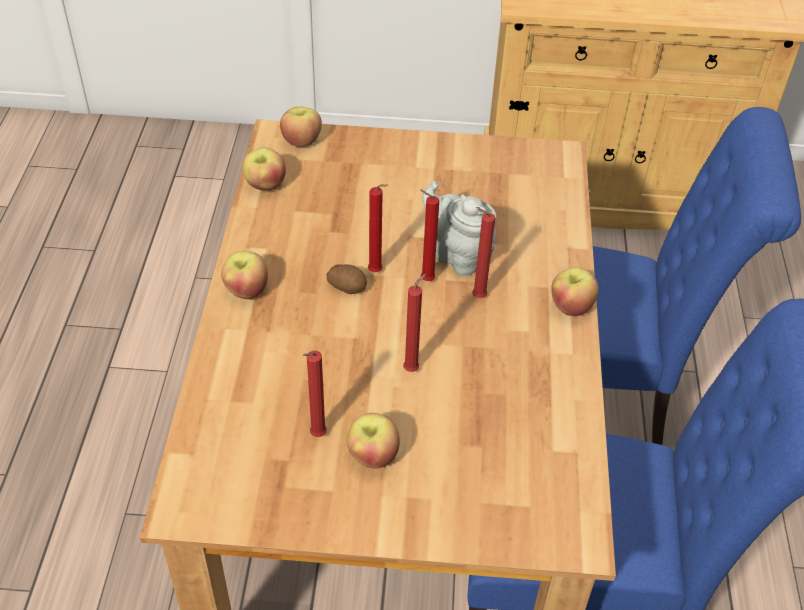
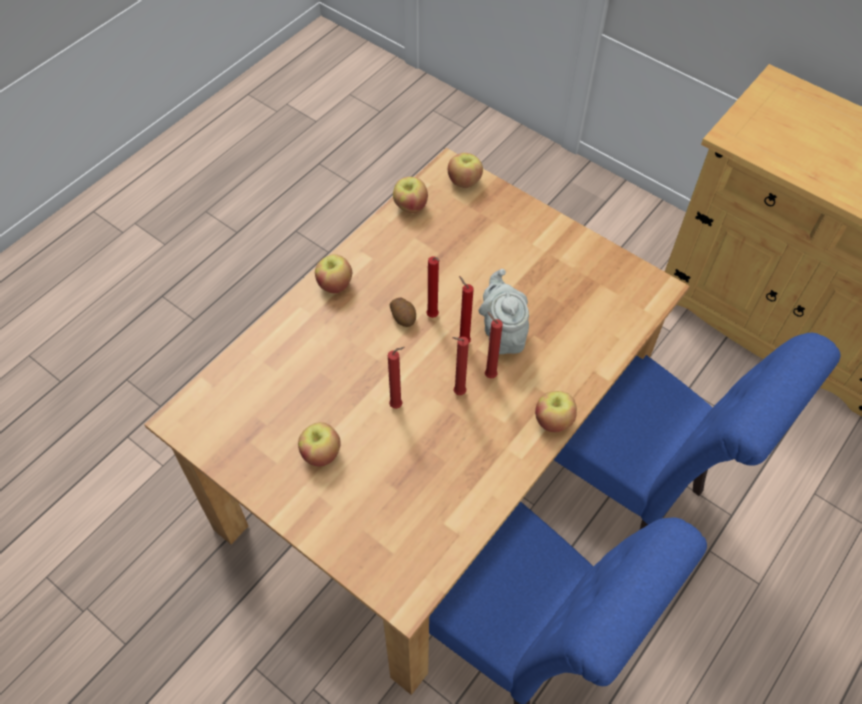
camera: 35 degrees right, 10 degrees up
red candle [303,351,327,437] -> red candle moved to [452,337,469,395]

